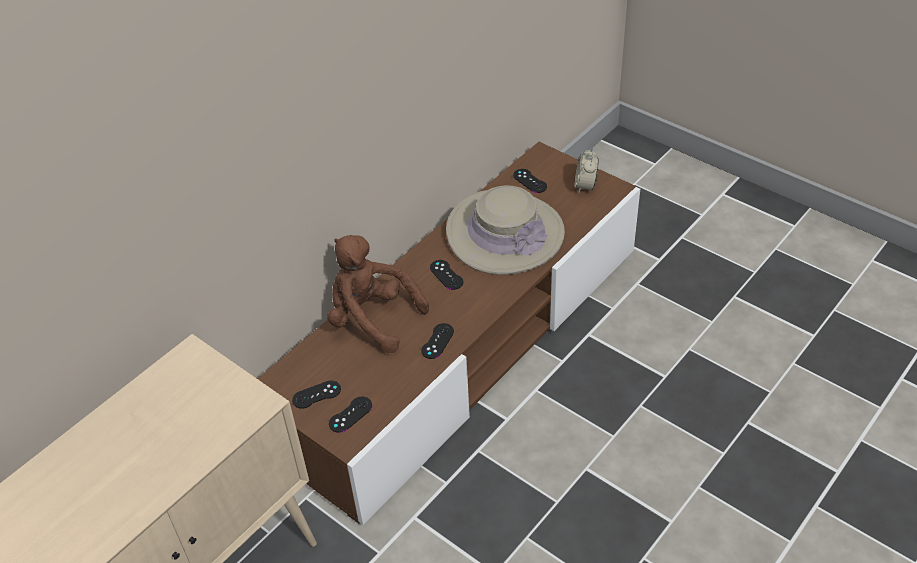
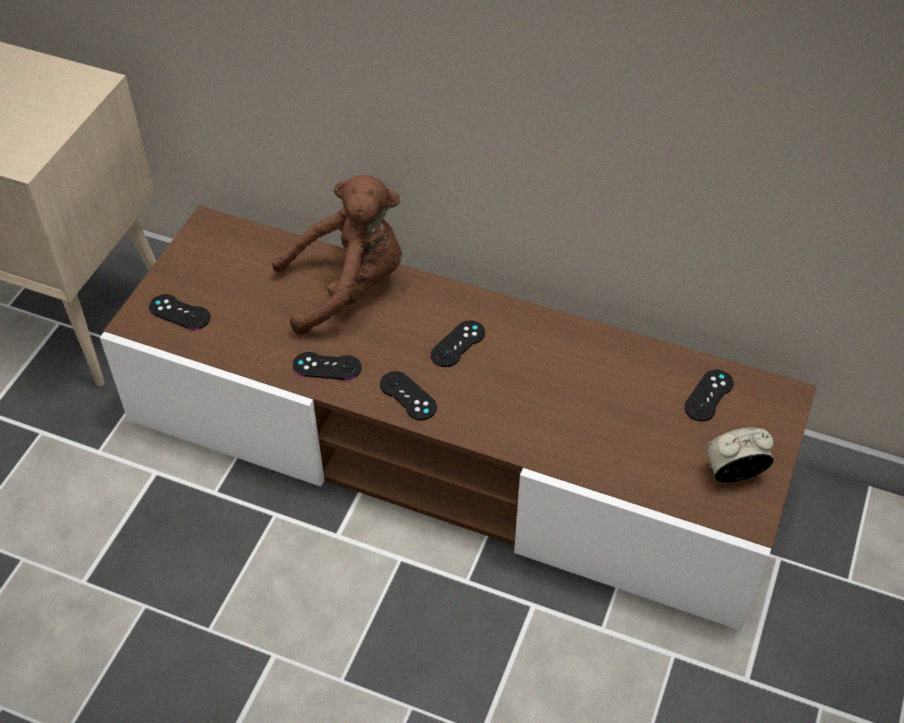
camera: 70 degrees right, 5 degrees up
black game controller [292,381,341,409] -> black game controller moved to [380,371,437,420]
brown plush toy [327,235,429,353] -> brown plush toy turned 60 degrees clockwise [272,175,402,335]
beige hat [446,185,565,275] -> none

